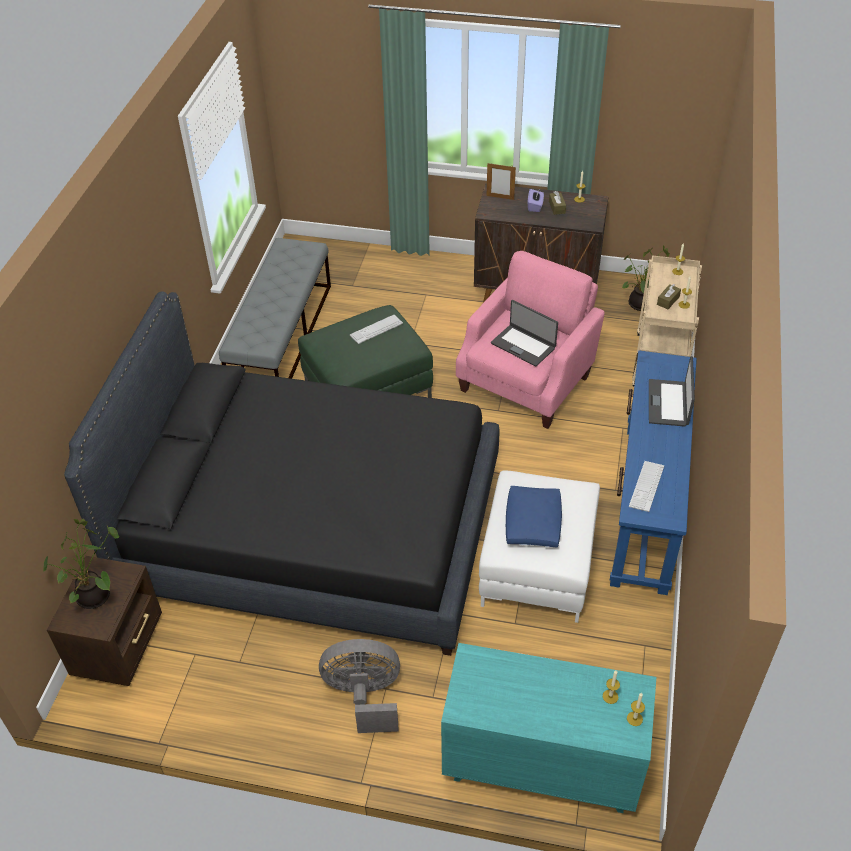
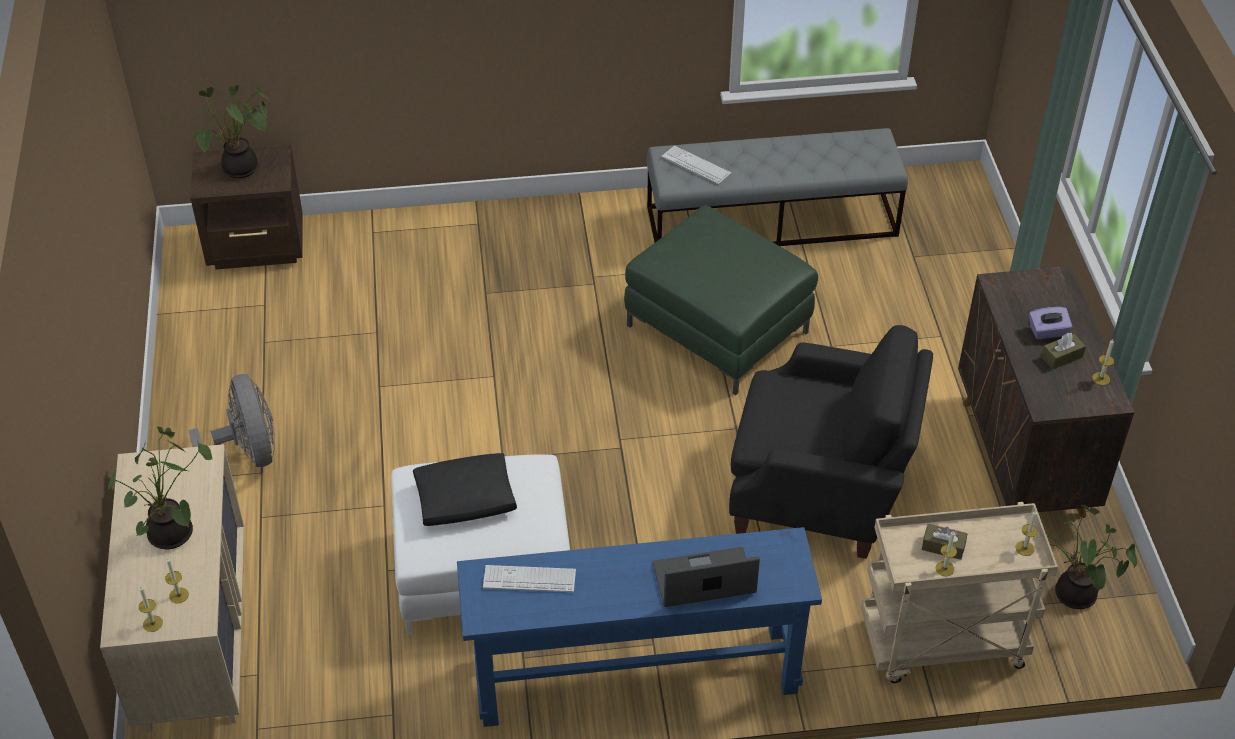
camera: 70 degrees right, 0 degrees up
black bed [64,291,499,656] -> none
keyboard [350,315,403,344] -> keyboard moved to [662,146,732,184]
turquoise dresser [441,643,656,813] -> beige dresser [100,444,244,732]
pink armchair [456,251,605,429] -> black armchair [729,325,933,559]
picture frame [486,163,516,200] -> none
laptop [491,300,558,367] -> none
blue pillow [506,486,562,547] -> black pillow [413,453,517,526]
none -> potted plant [108,427,213,550]

